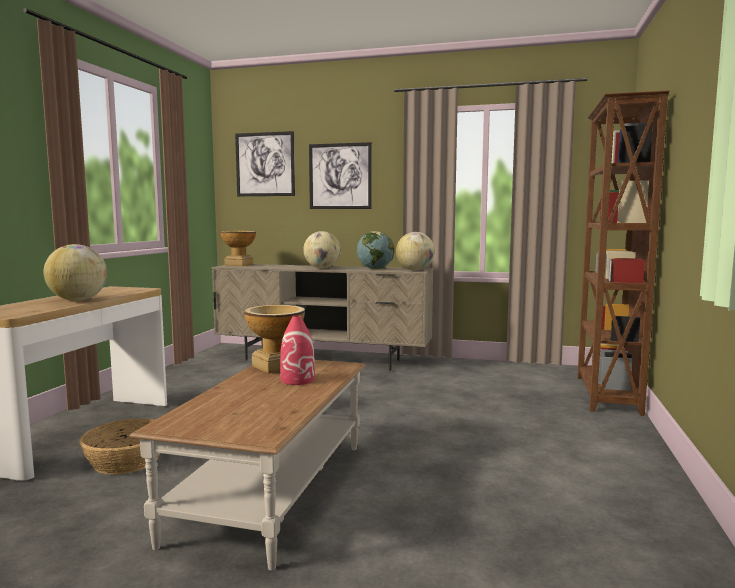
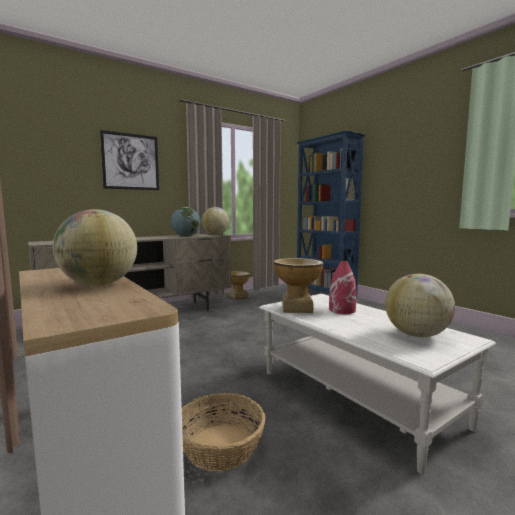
camera: 50 degrees left, 0 degrees up
brown coffee table [129,360,366,571] -> white coffee table [259,294,496,474]
vase [220,231,256,266] -> vase moved to [228,271,250,299]
picture [235,131,295,196] -> none
globe [303,231,341,268] -> globe moved to [385,274,455,337]
brown bookcase [577,90,669,416] -> blue bookcase [296,131,366,298]

